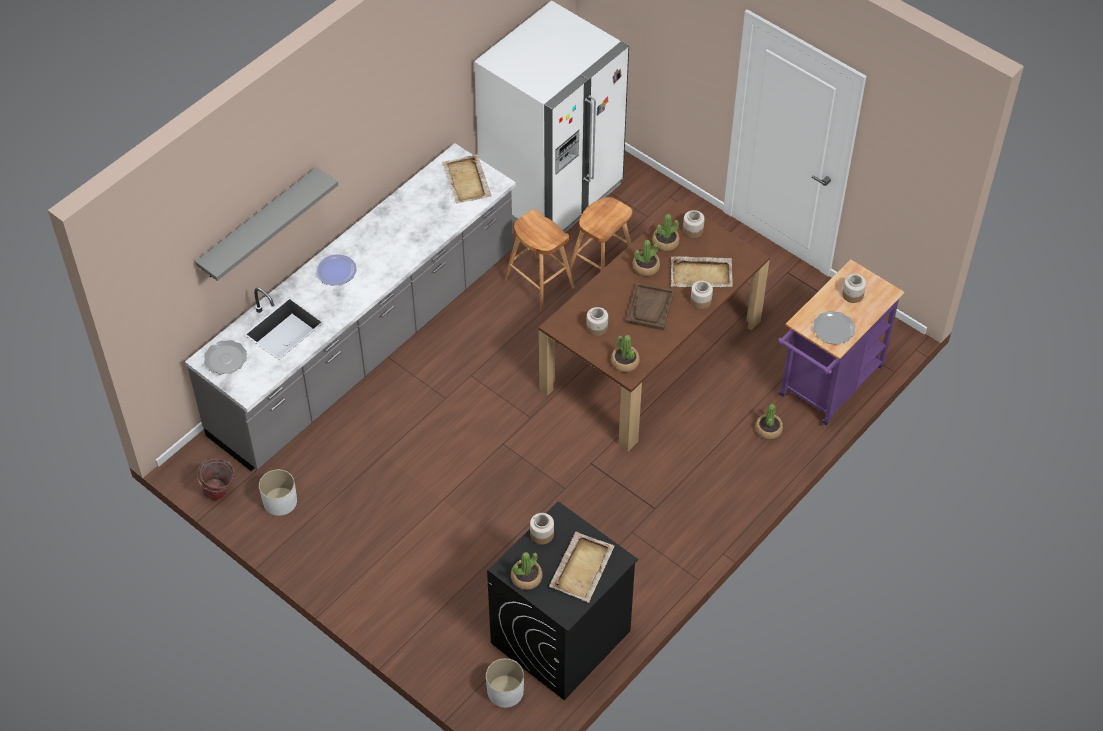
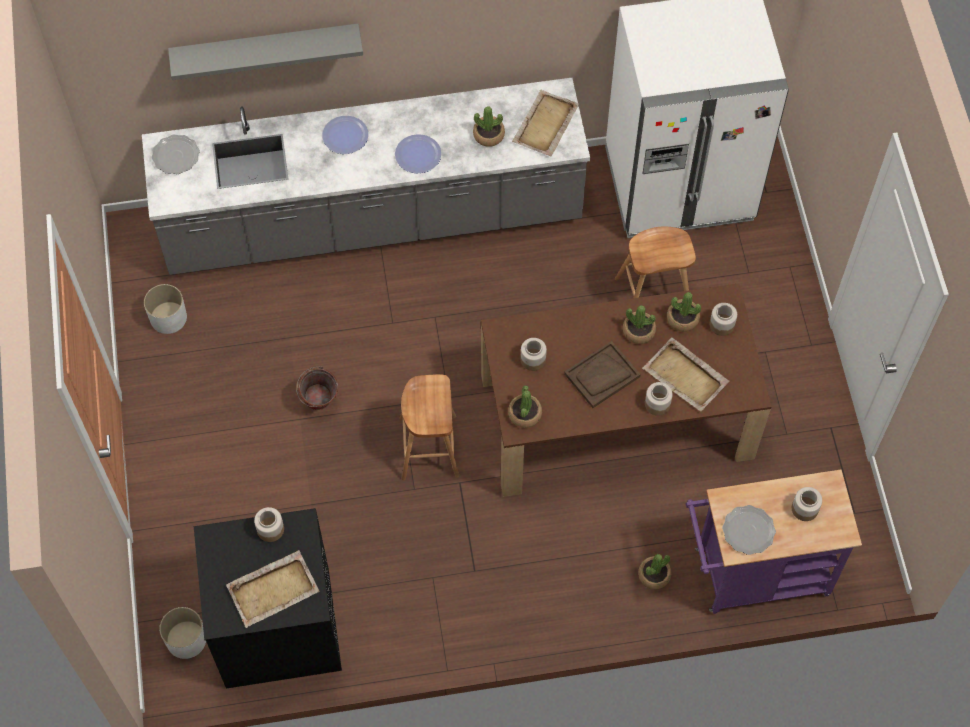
camera: 40 degrees right, 10 degrees up
bucket [197,457,235,500] -> bucket moved to [296,367,338,410]
brown stool [504,209,575,312] -> brown stool moved to [399,374,459,480]
potted plant [511,552,542,590] -> potted plant moved to [473,106,505,147]
none -> plate [395,134,441,173]

